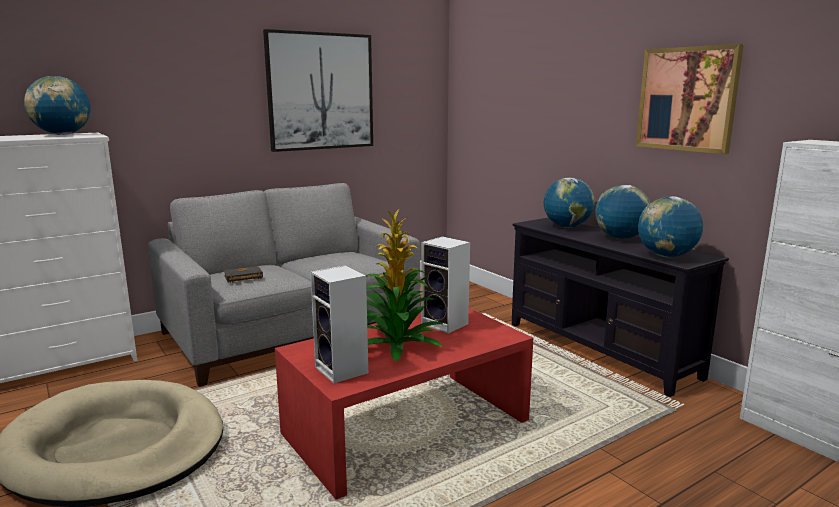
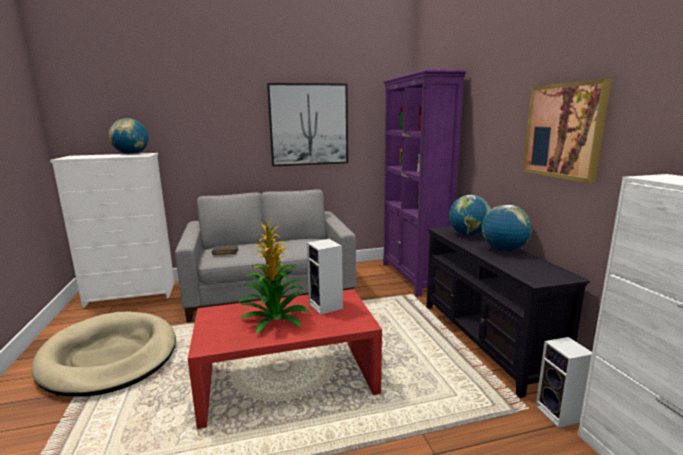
camera: 20 degrees right, 0 degrees up
speaker [310,265,368,384] -> speaker moved to [536,337,592,428]
globe [638,196,703,257] -> none
none -> purple bookcase [383,69,466,297]

